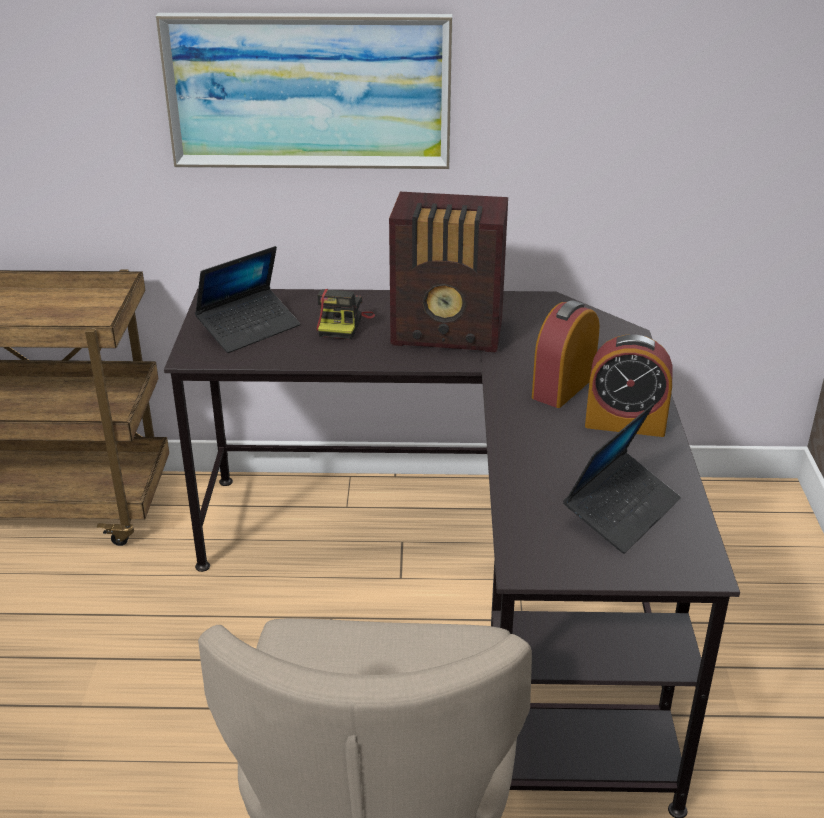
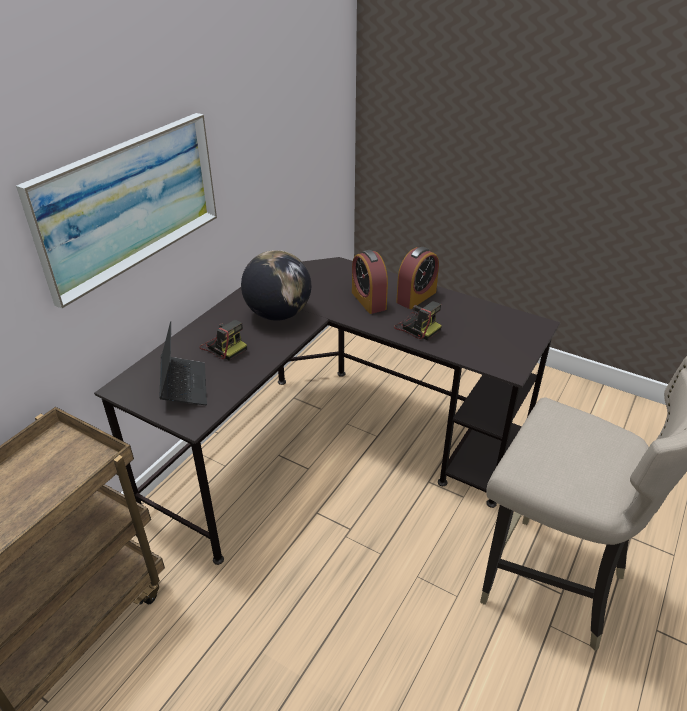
camera: 60 degrees left, 5 degrees up
radio [389,192,508,352] -> globe [241,250,311,321]
laptop [563,403,681,554] -> none
none -> camera [394,301,442,340]

